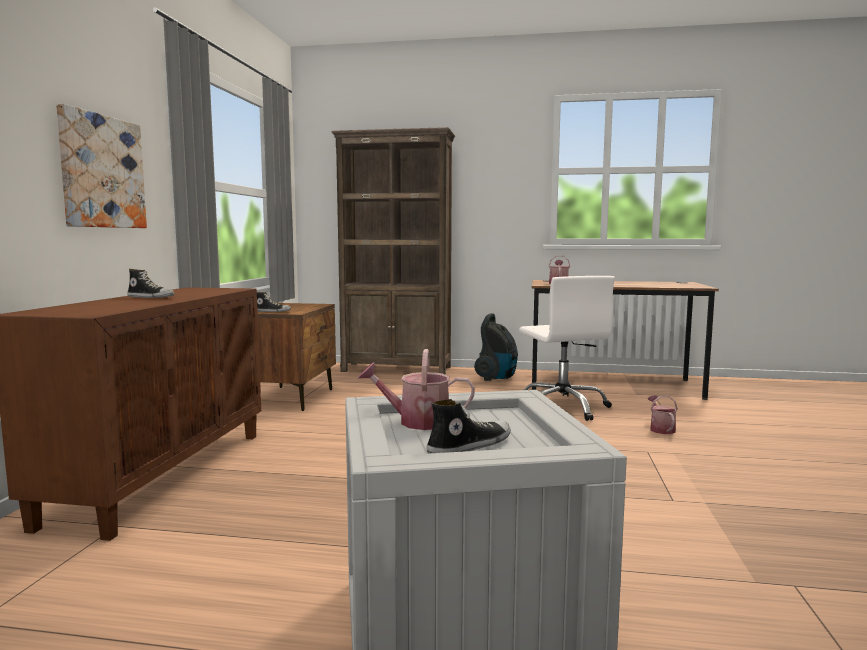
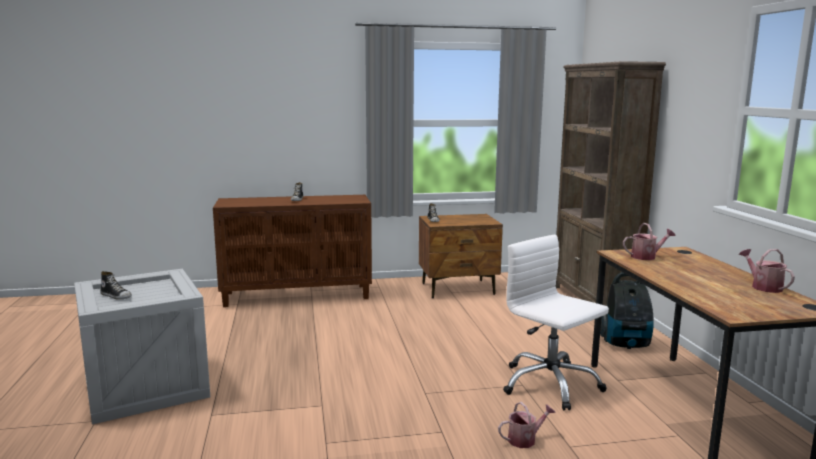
camera: 70 degrees right, 5 degrees up
picture [56,104,147,228] -> none
watering can [358,349,475,430] -> watering can moved to [739,249,795,293]
white office chair [519,276,615,421] -> white office chair turned 90 degrees clockwise [503,235,609,410]

